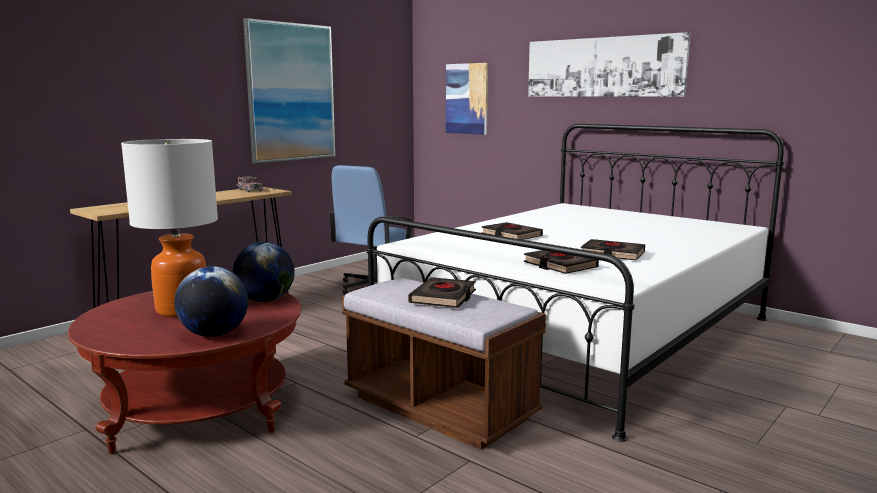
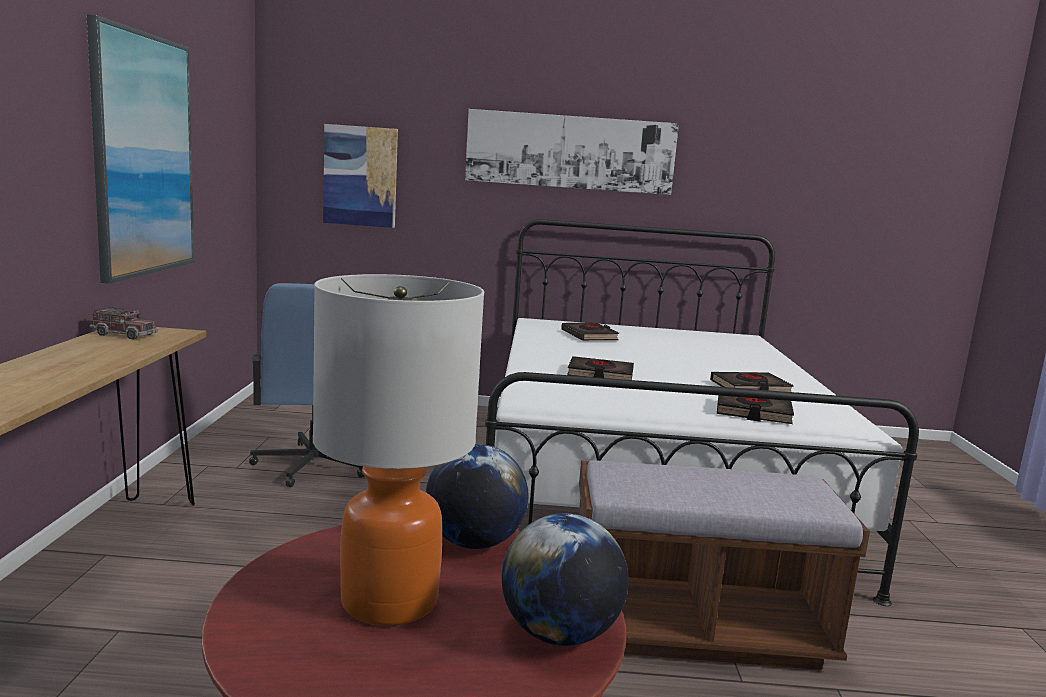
camera: 40 degrees left, 0 degrees up
black book [408,277,476,308] -> black book moved to [561,323,619,341]

